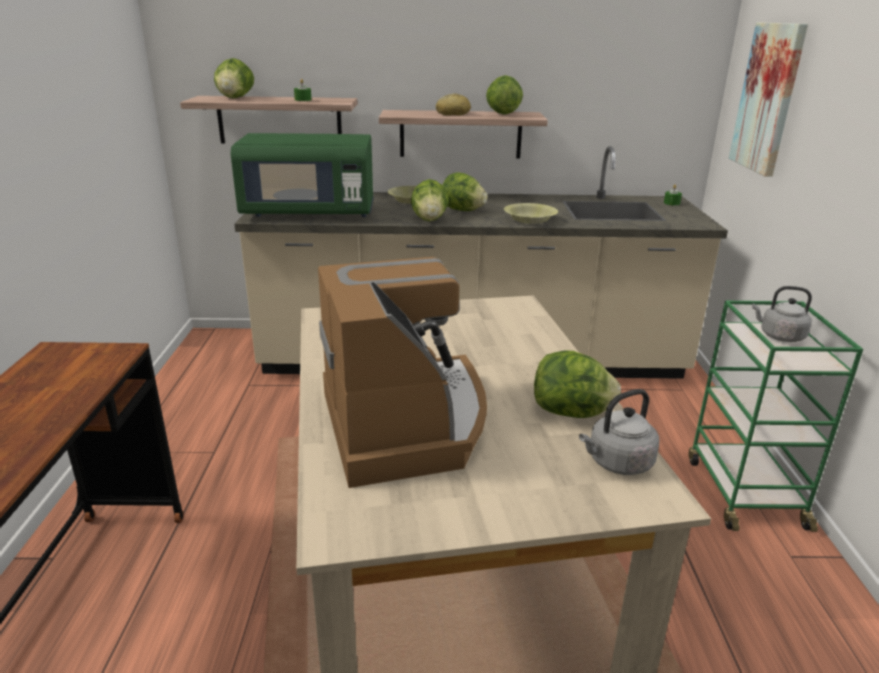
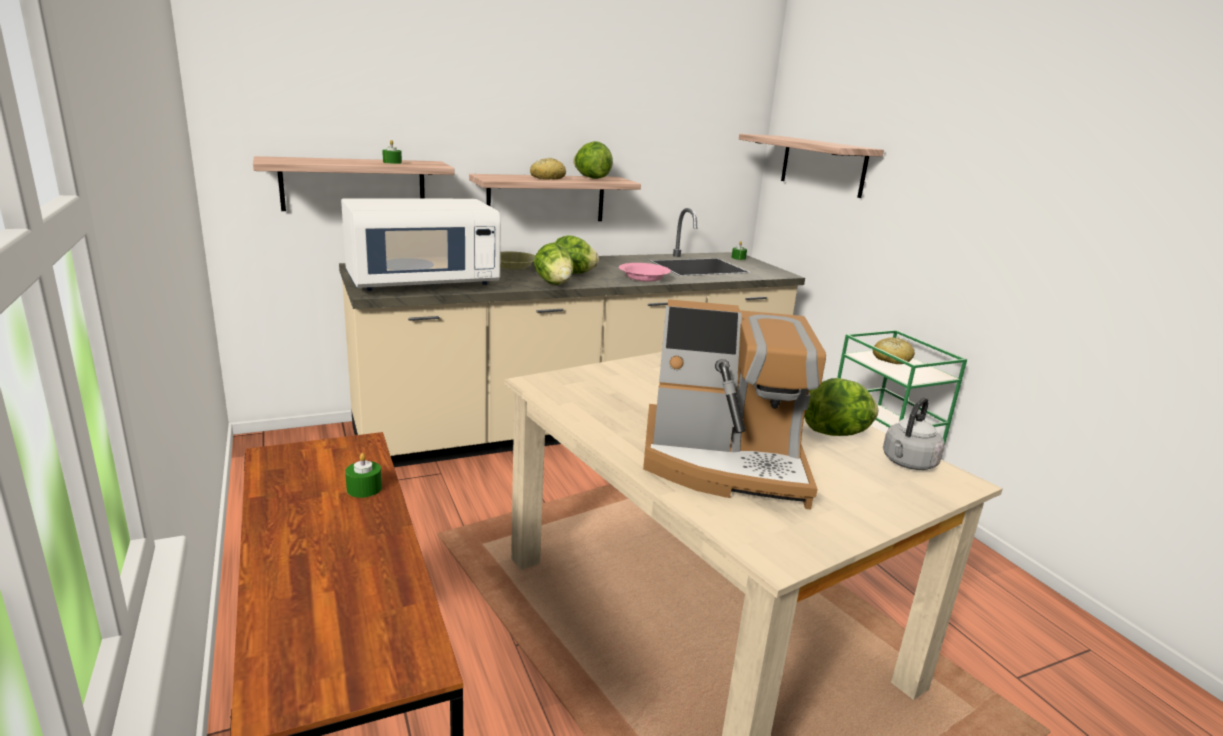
camera: 25 degrees left, 5 degrees down
lettuce [214,58,254,98] -> none
green microwave [231,133,374,217] -> white microwave [341,198,501,291]
coffee machine [318,257,487,488] -> coffee machine turned 135 degrees clockwise [643,299,826,509]
yellow bowl [504,203,558,224] -> pink bowl [619,263,671,282]
picture [729,22,808,177] -> shelf [739,134,884,198]
grey kettle [752,286,812,342] -> bread [873,337,915,364]
none -> green candle [345,453,382,498]

